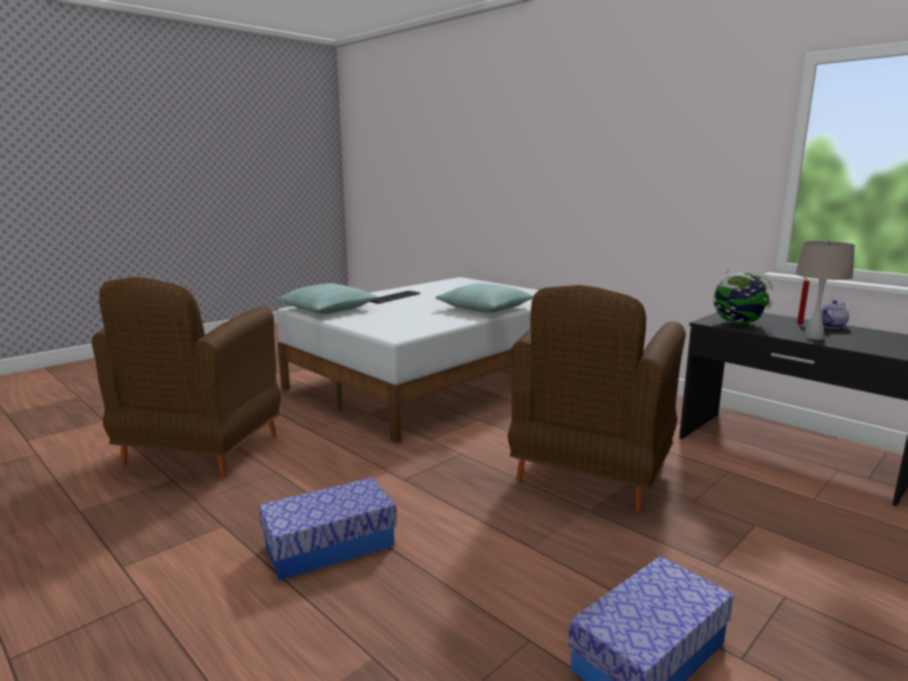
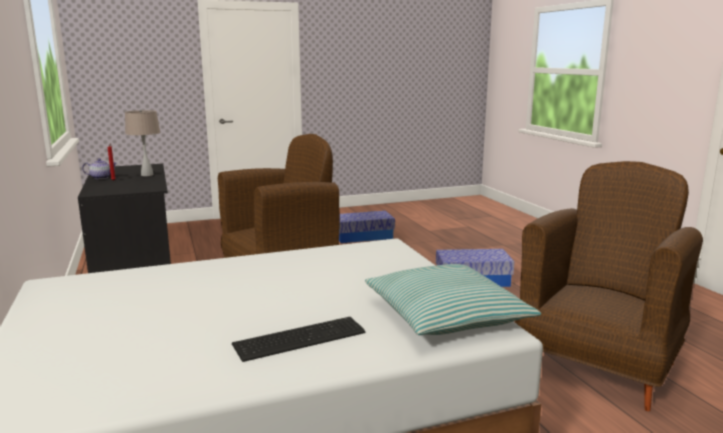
camera: 155 degrees left, 0 degrees up
pillow [435,283,534,313] -> none
globe [713,269,773,325] -> none

